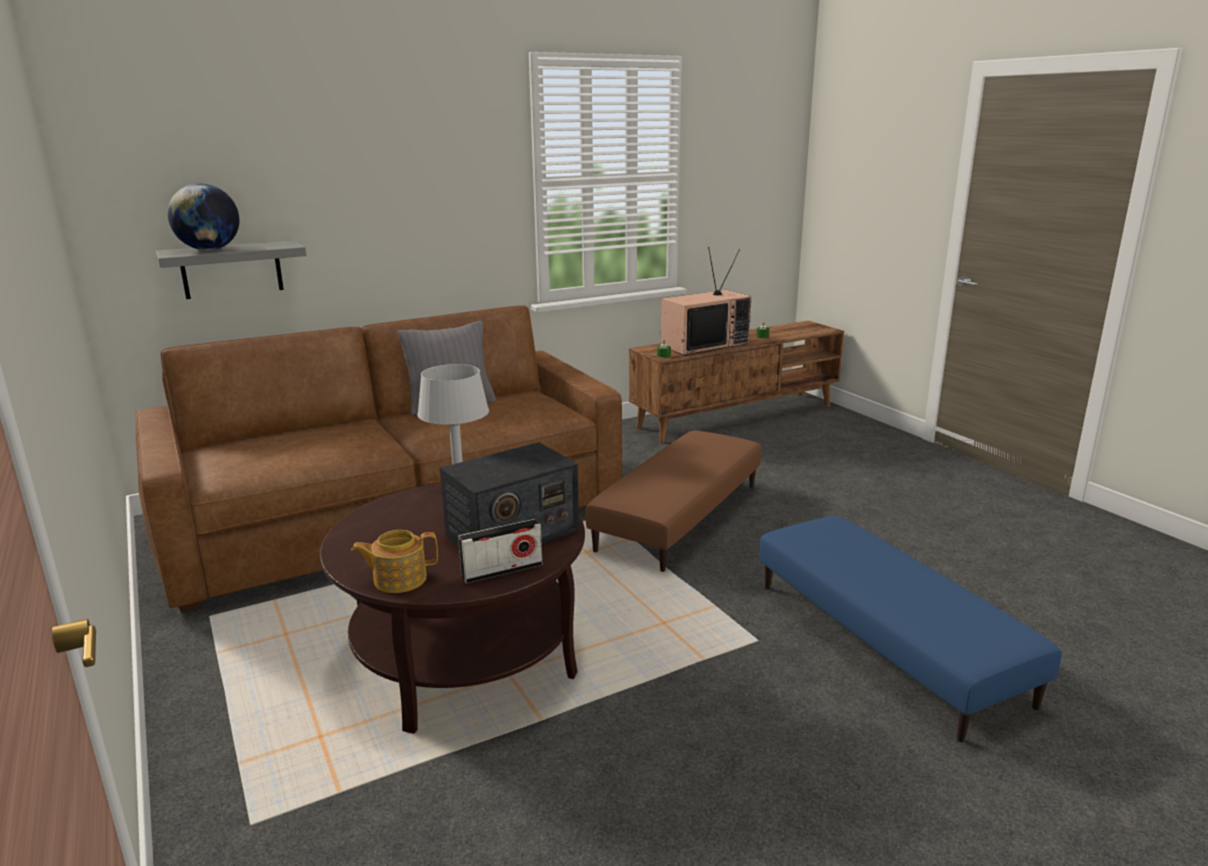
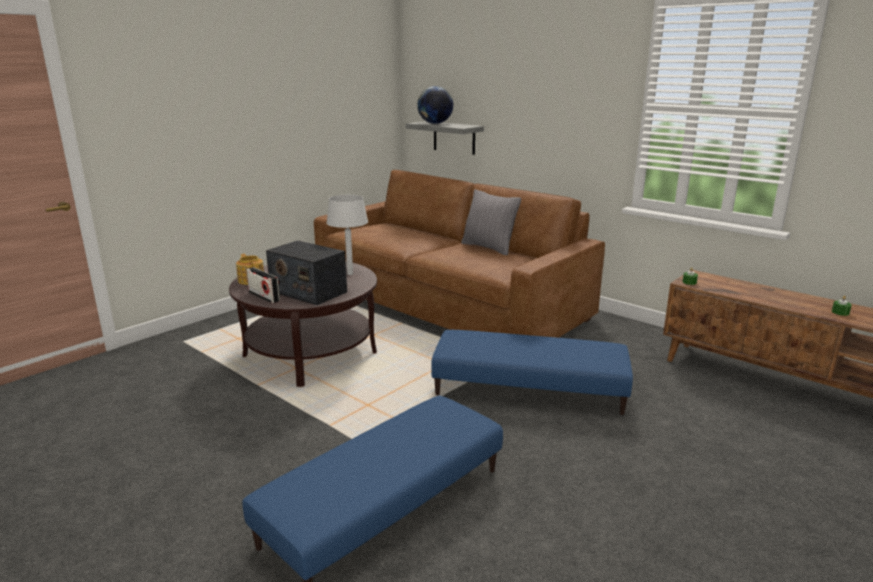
camera: 70 degrees right, 0 degrees up
brown ottoman [585,431,762,572] -> blue ottoman [431,330,633,415]
television [661,247,751,355] -> none

